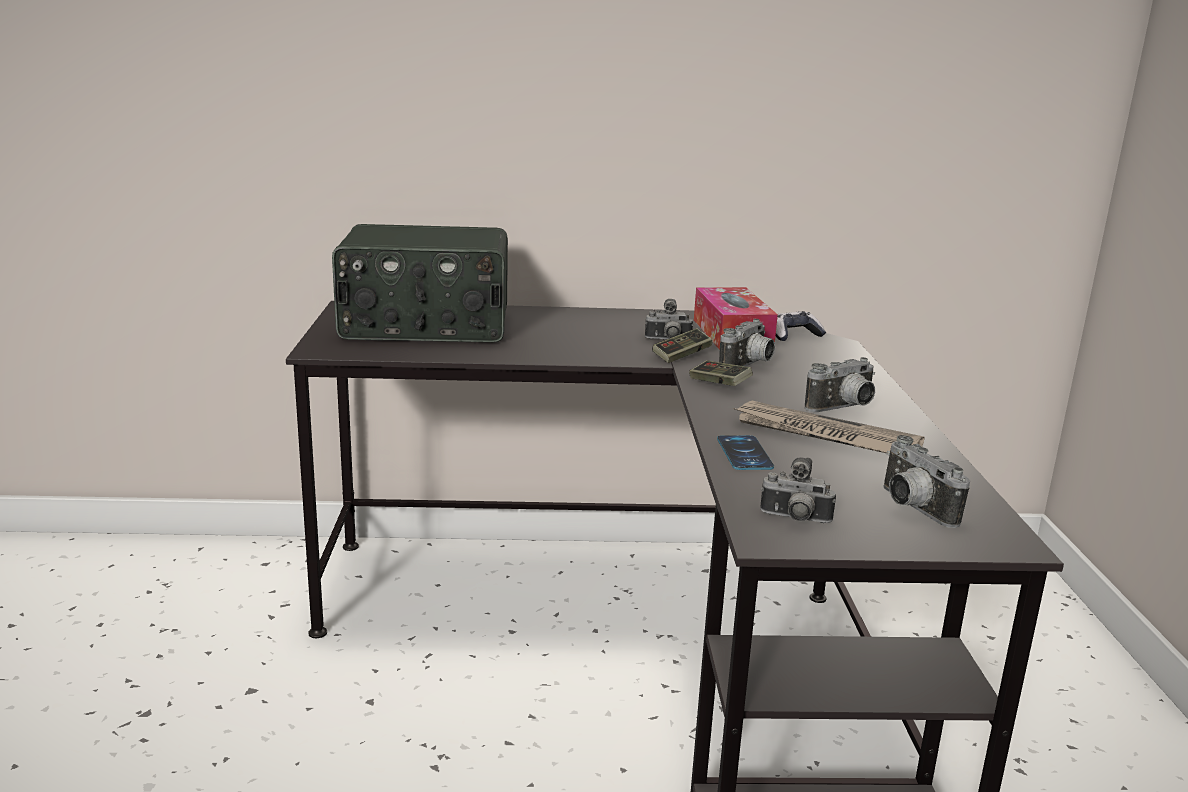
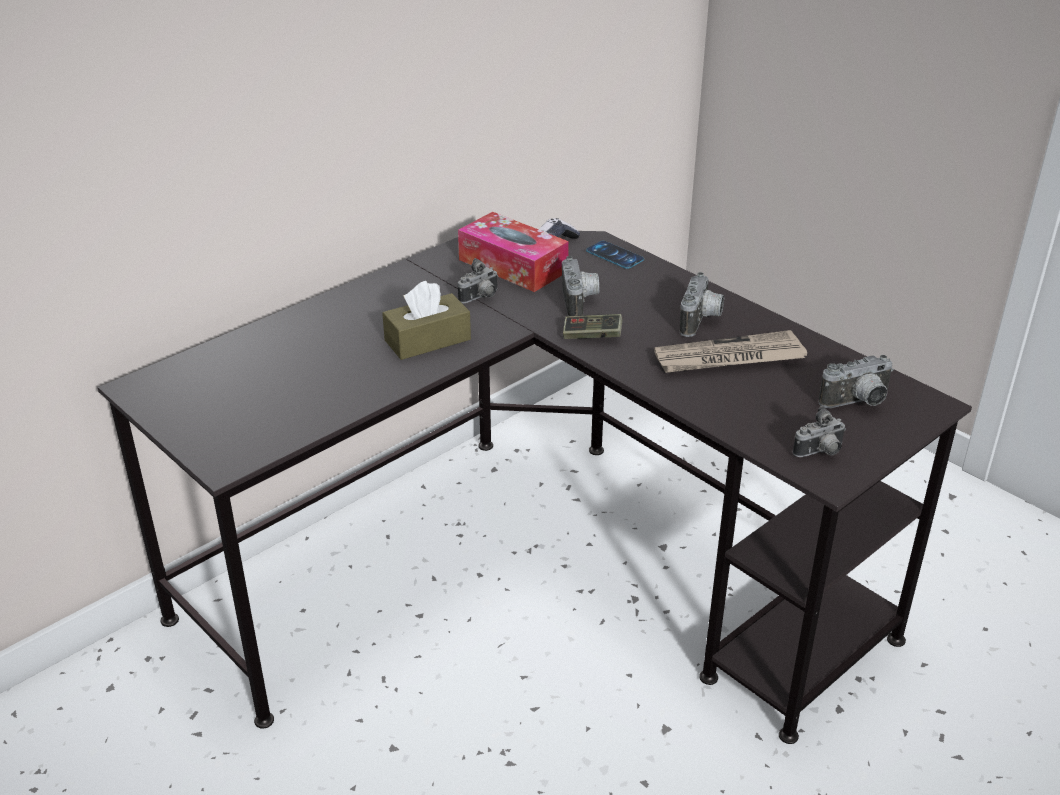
camera: 40 degrees left, 15 degrees up
radio [332,224,508,343] -> none
game controller [652,328,713,363] -> none
phone [717,435,774,470] -> phone moved to [586,241,644,269]
camera [883,435,970,528] -> camera turned 45 degrees counterclockwise [819,355,894,408]
none -> brown tissue box [382,281,471,360]

